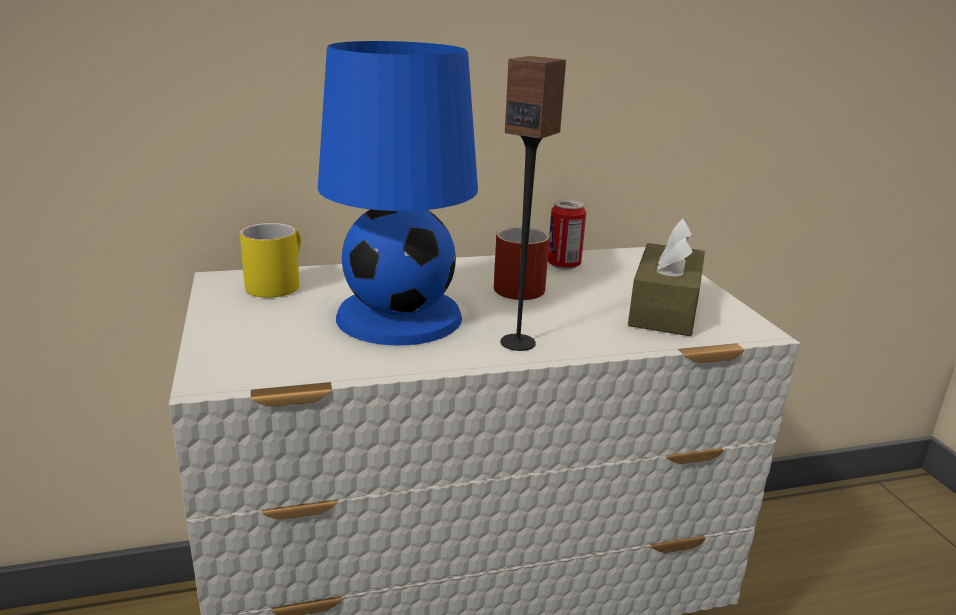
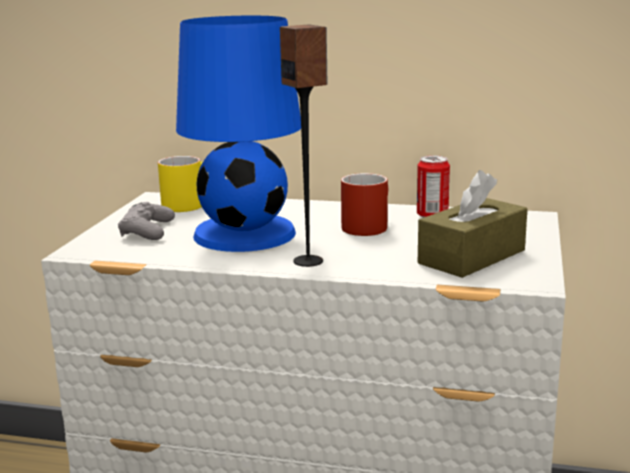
camera: 30 degrees right, 5 degrees down
none -> grey game controller [118,202,175,240]

